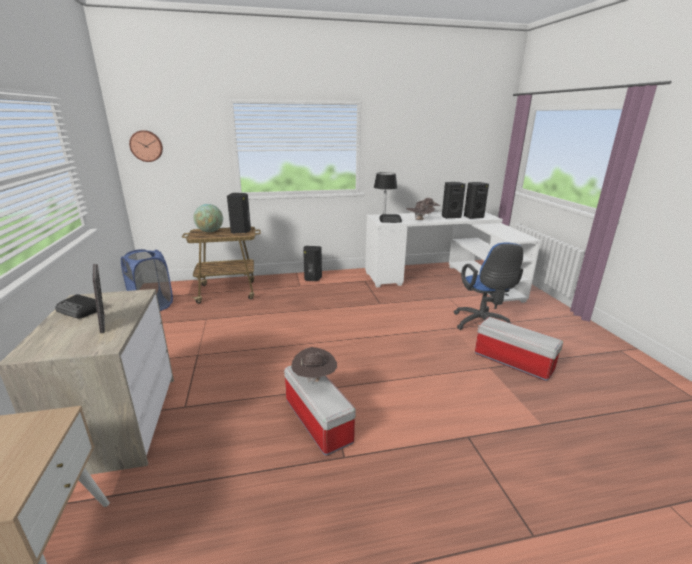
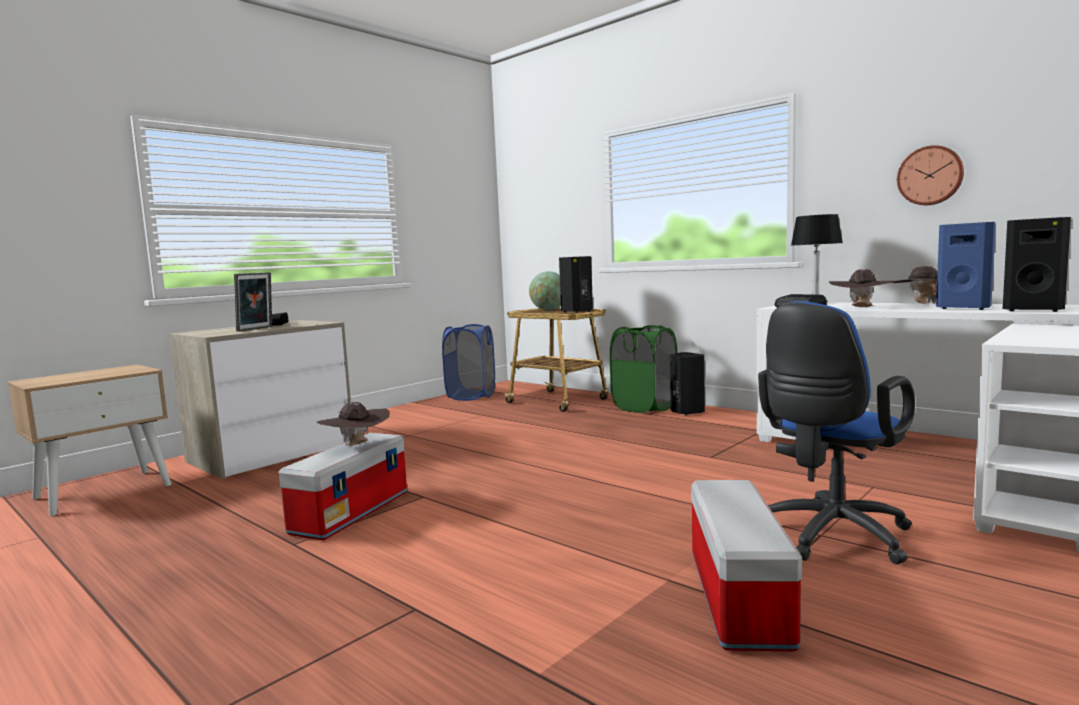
camera: 55 degrees right, 15 degrees down
wall clock [129,130,163,162] -> wall clock moved to [897,145,964,205]
black speaker [442,182,466,219] -> blue speaker [936,222,996,310]
none -> green laundry basket [610,325,677,413]

